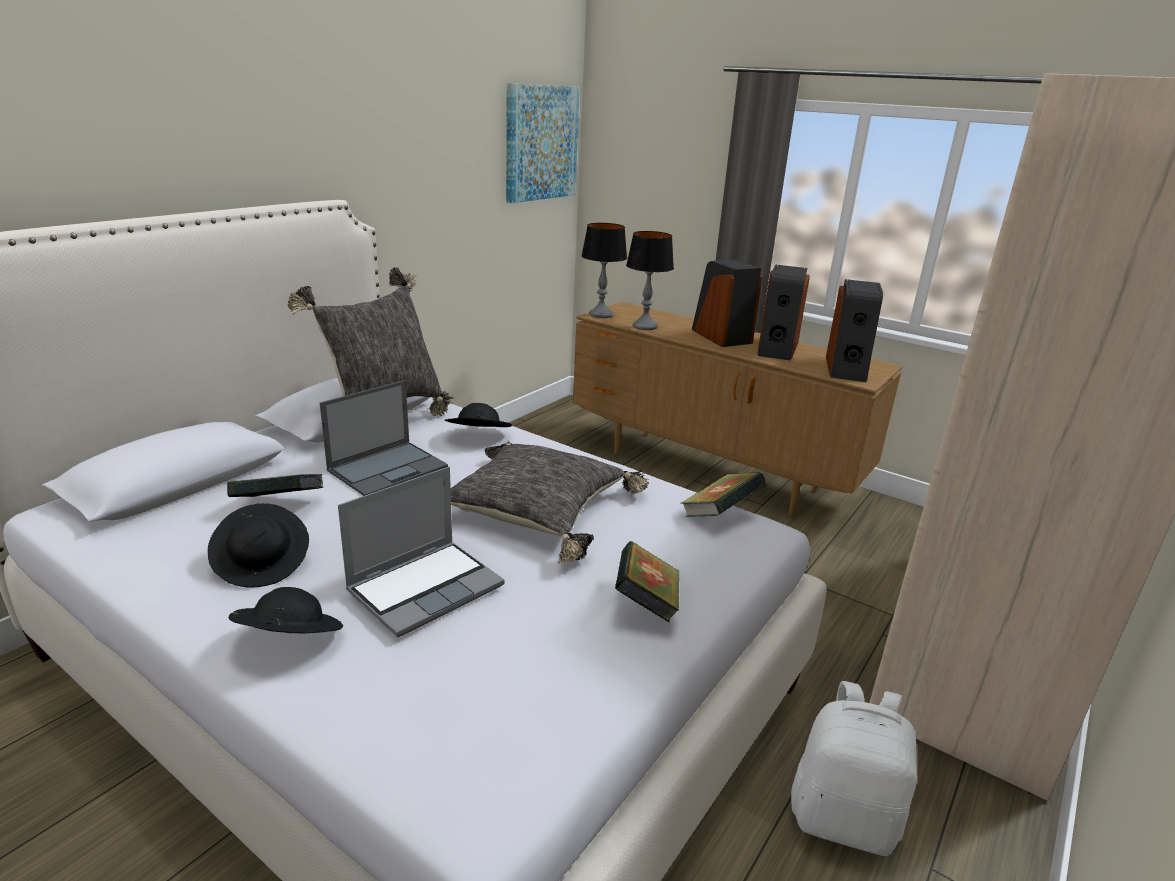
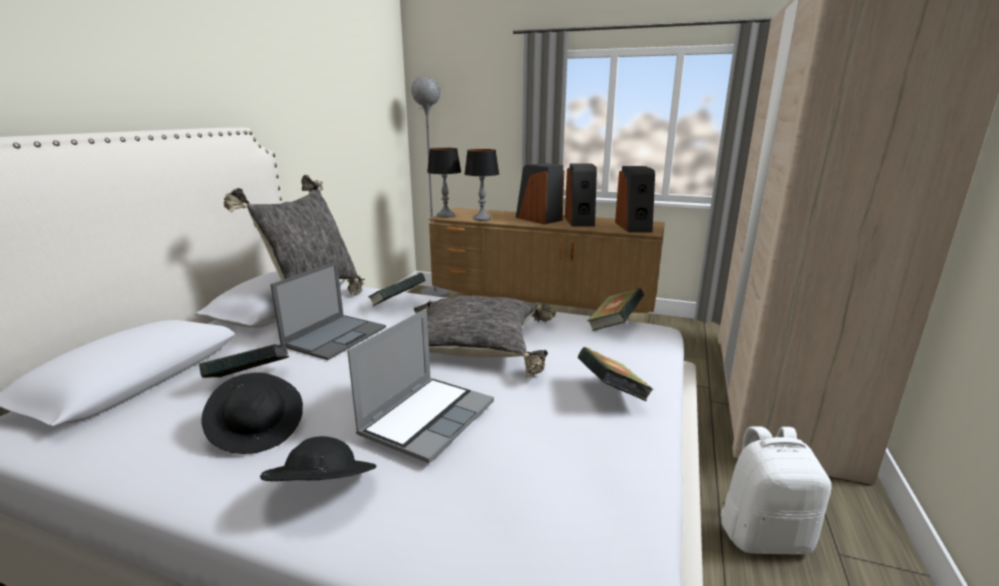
camera: 15 degrees left, 5 degrees down
black hat [445,403,512,427] -> book [368,273,426,307]
picture [506,83,580,203] -> none
none -> grey floor lamp [411,77,450,297]

